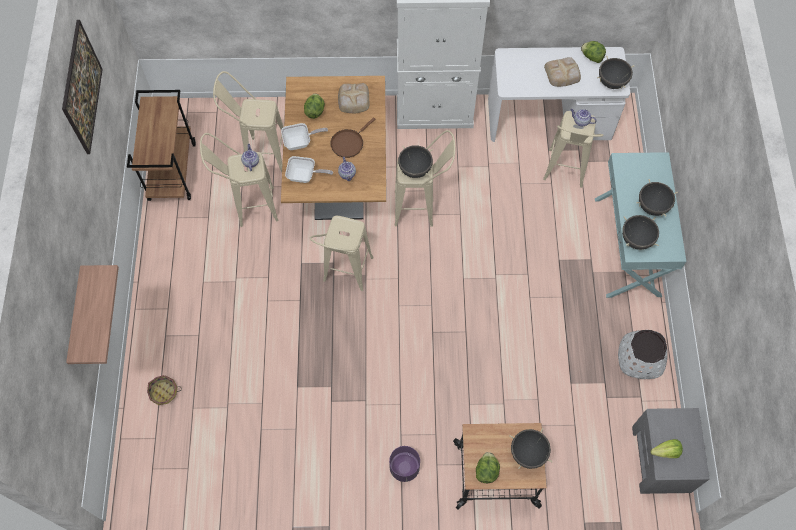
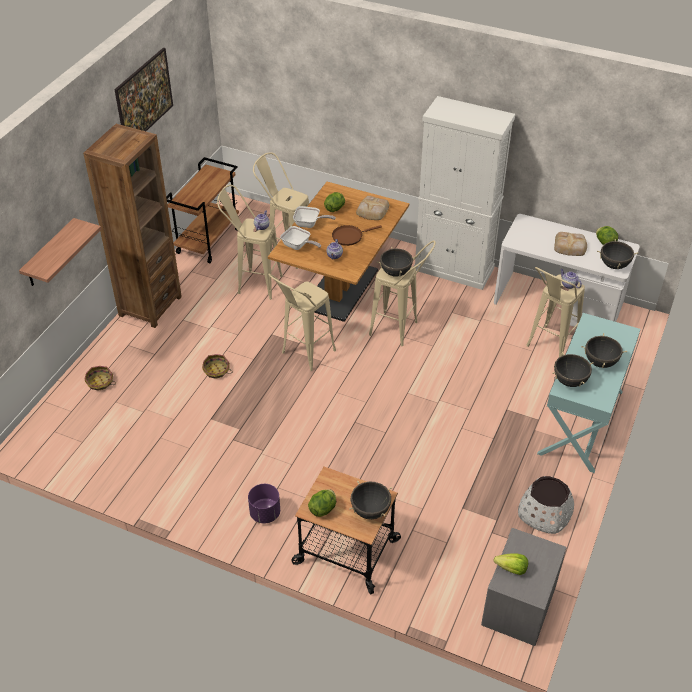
camera: 25 degrees right, 20 degrees down
none -> brown bookcase [83,124,182,328]
none -> basket [202,354,232,379]

